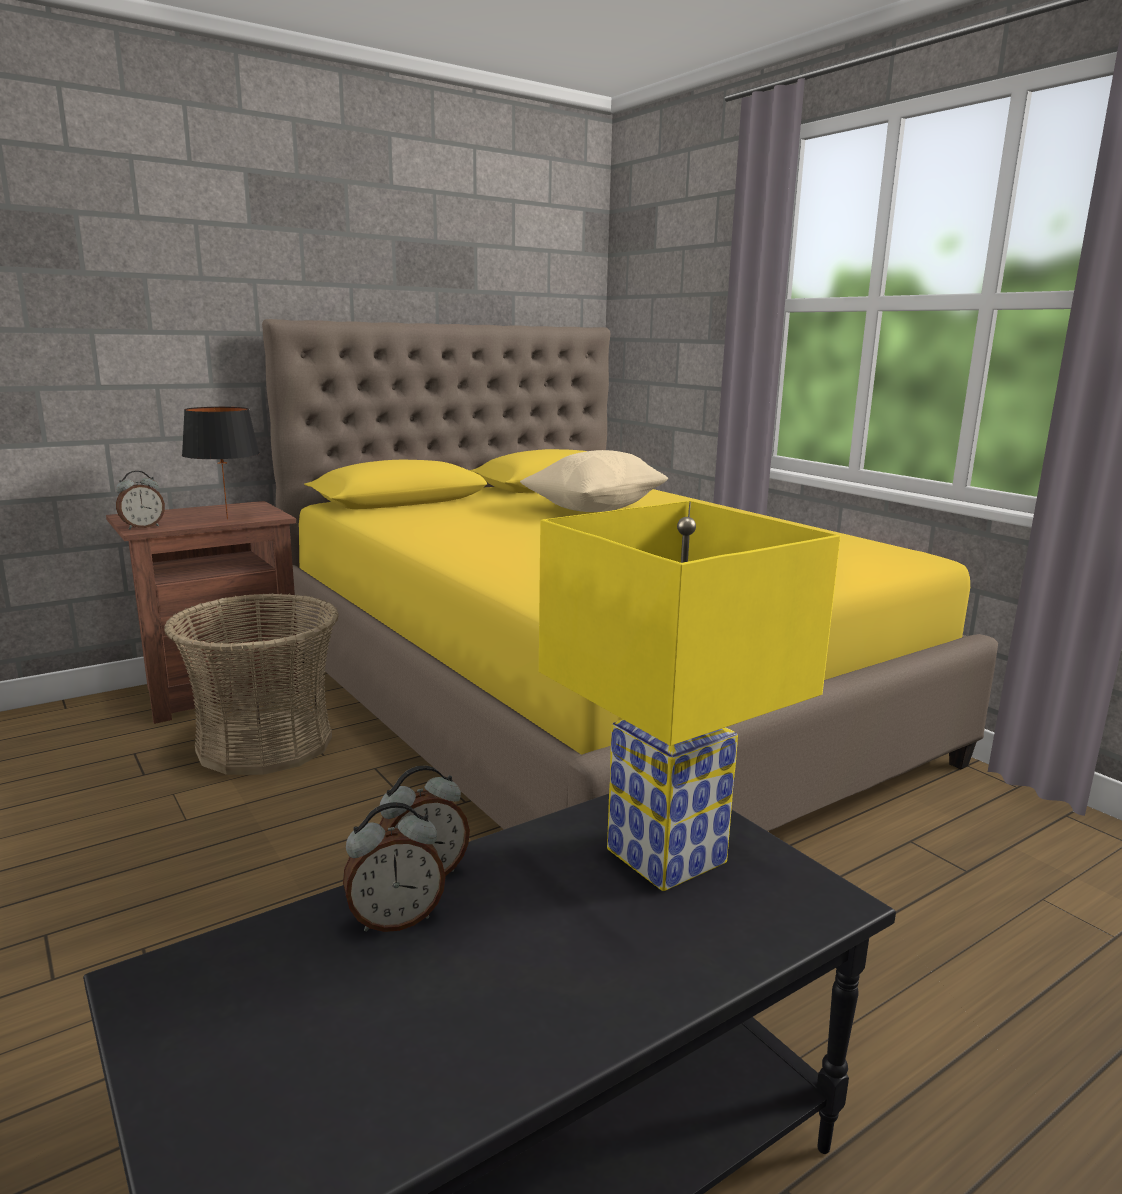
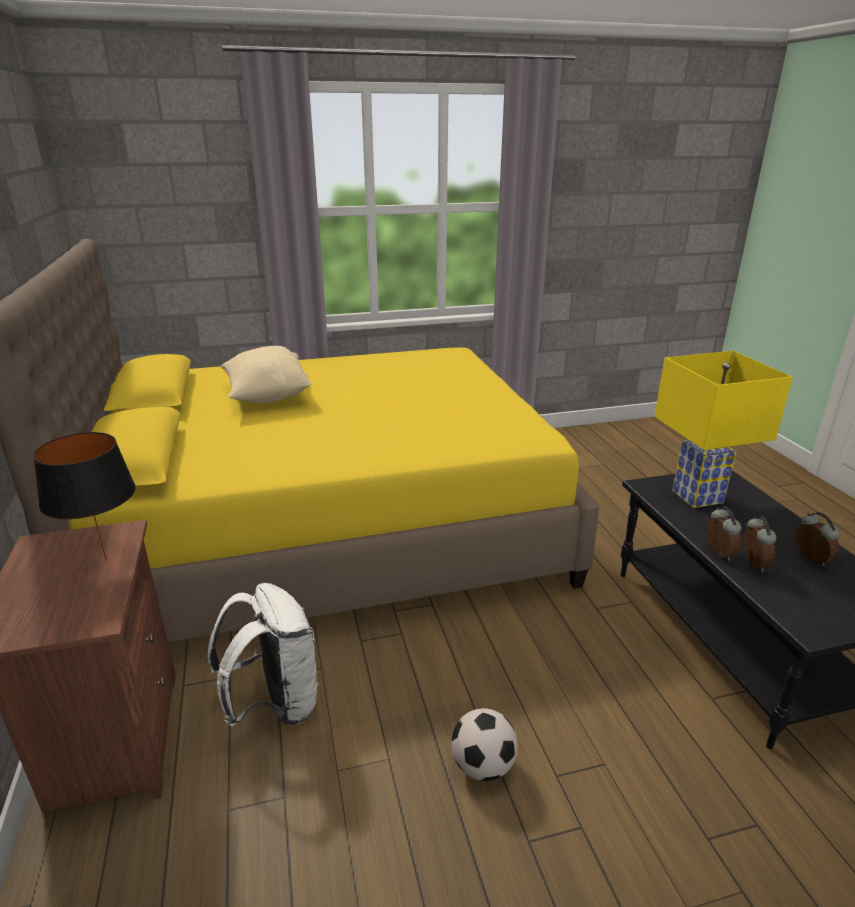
camera: 70 degrees left, 10 degrees up
alarm clock [116,471,165,530] -> alarm clock moved to [795,512,839,566]
basket [164,593,339,775] -> white backpack [208,583,319,727]
none -> football [451,708,518,781]

